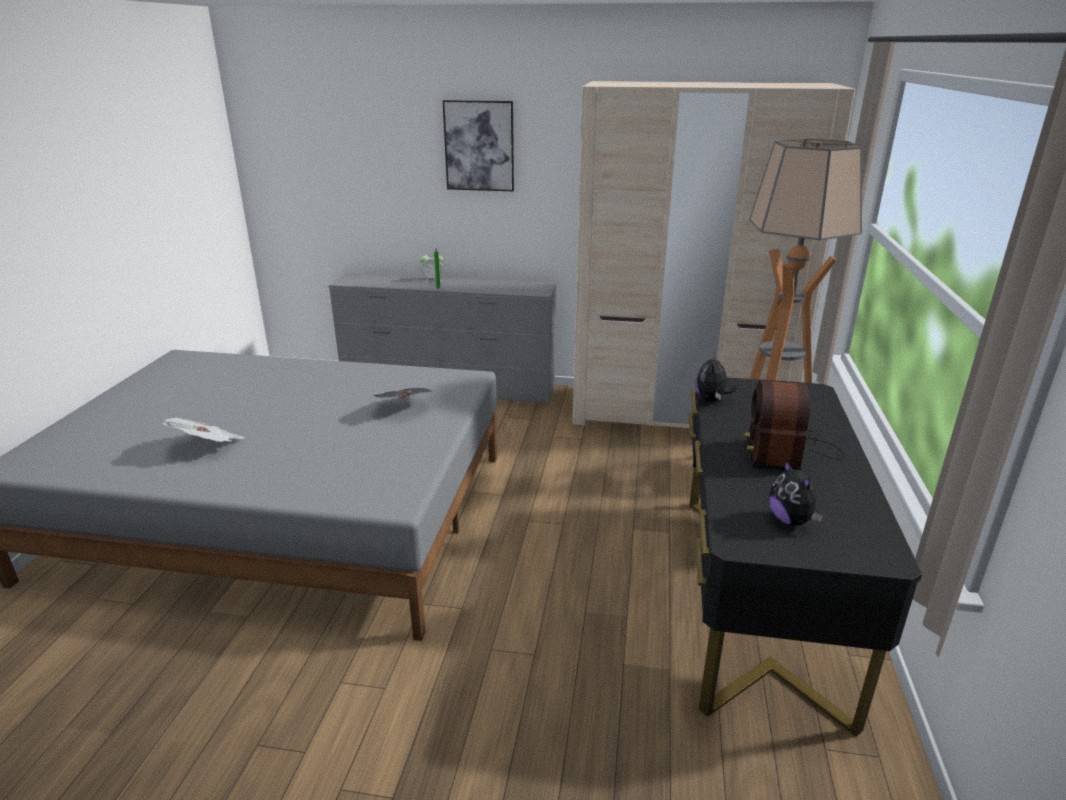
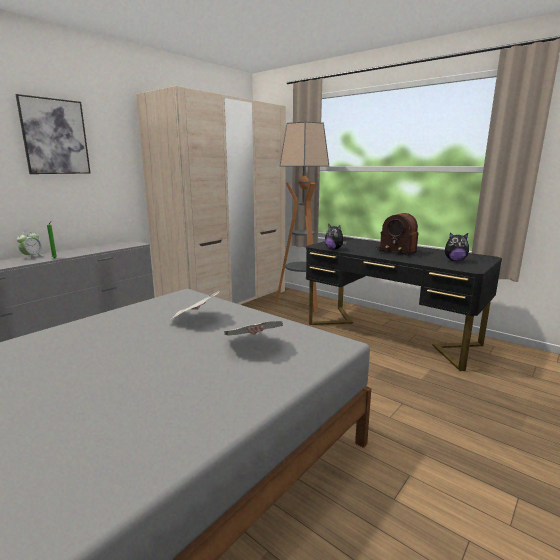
camera: 60 degrees left, 10 degrees down
newspaper [161,418,245,442] -> newspaper moved to [224,321,283,336]

